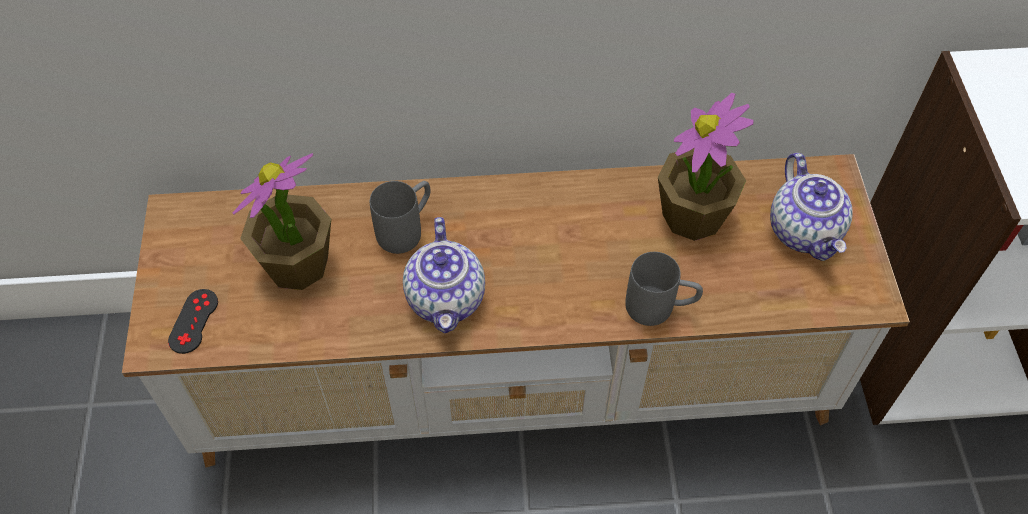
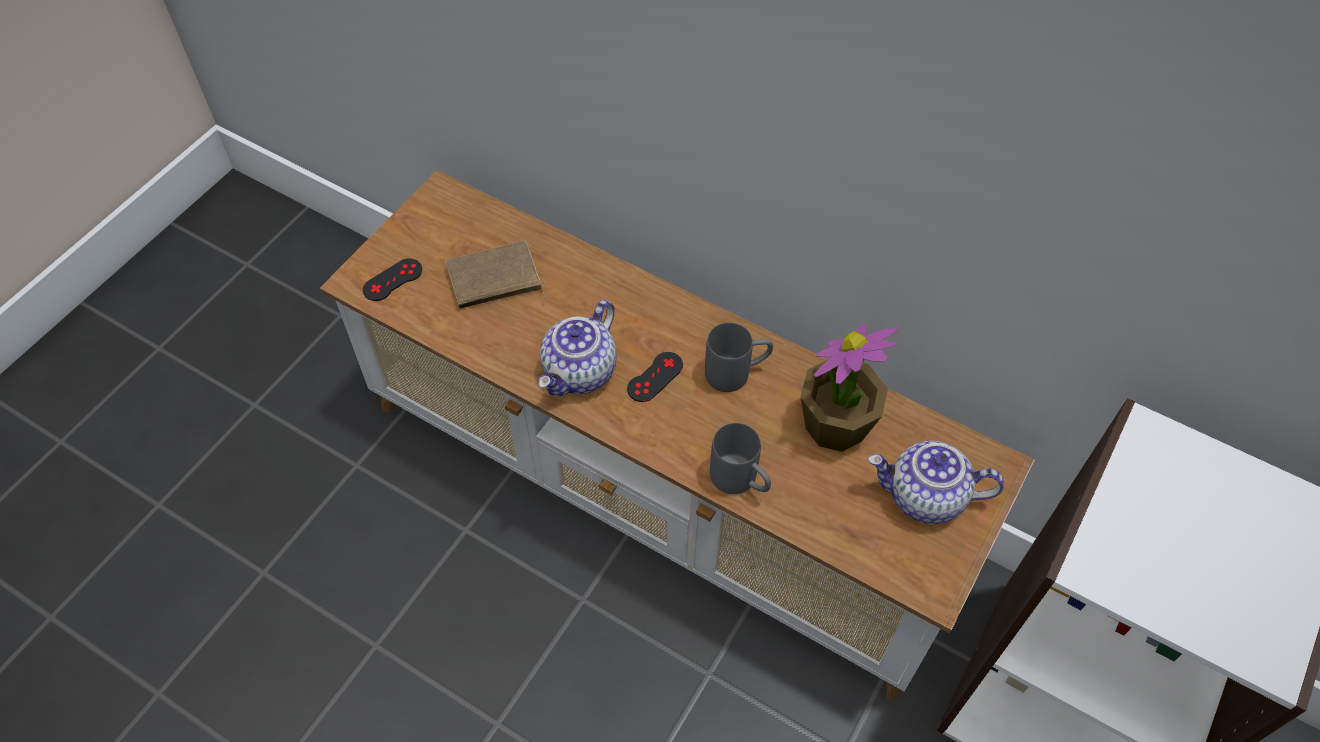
camera: 35 degrees right, 0 degrees up
potted plant [233,153,331,290] -> brown book [445,240,546,309]
grey mug [370,181,430,254] -> grey mug moved to [705,322,773,392]
teapot [770,153,853,261] -> teapot turned 75 degrees clockwise [868,441,1004,524]
none -> black game controller [627,352,683,402]

